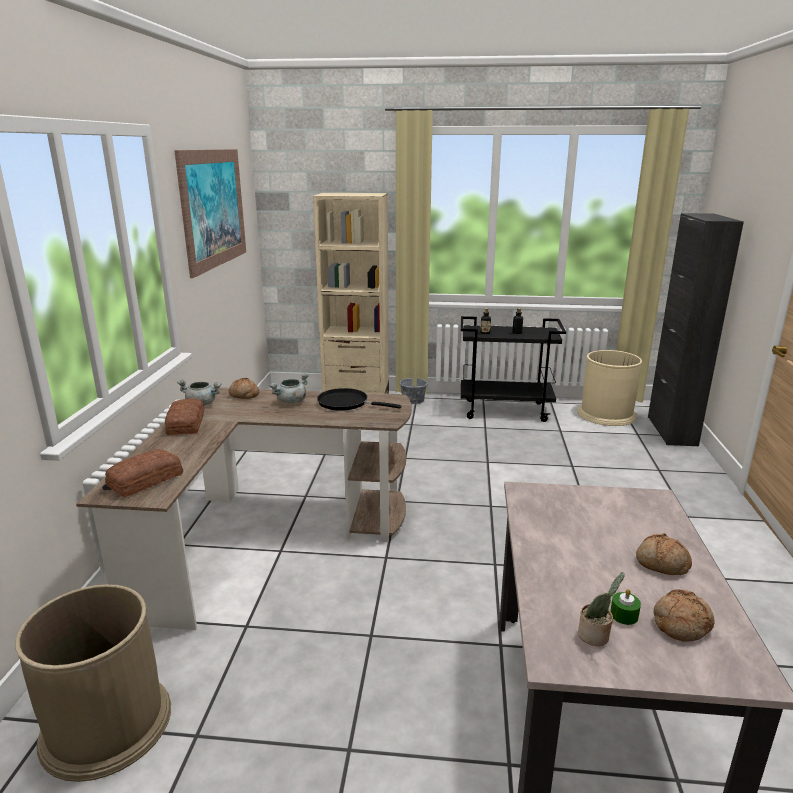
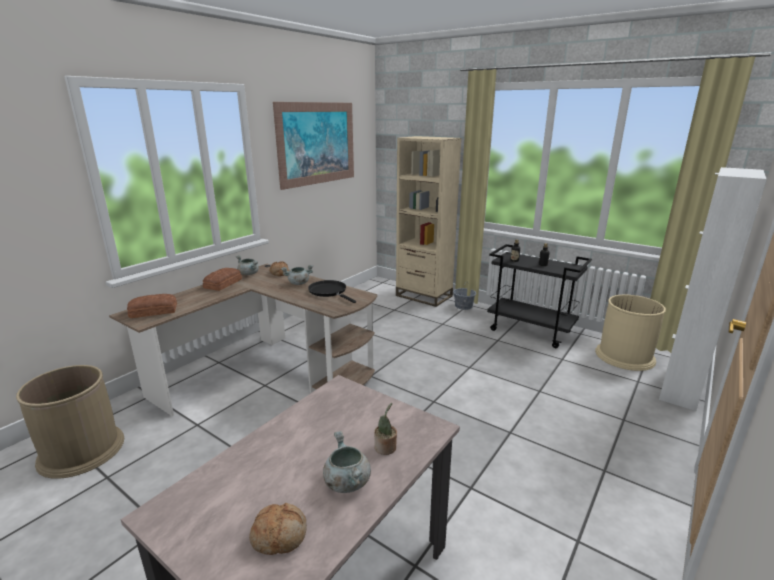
camera: 30 degrees right, 0 degrees up
potted plant [578,572,624,646] -> potted plant moved to [374,403,397,455]
green candle [610,589,641,625] -> none
bread [636,533,692,575] -> grey cooking pot [323,431,371,493]
black cabinet [648,213,744,446] -> white cabinet [659,167,767,411]

